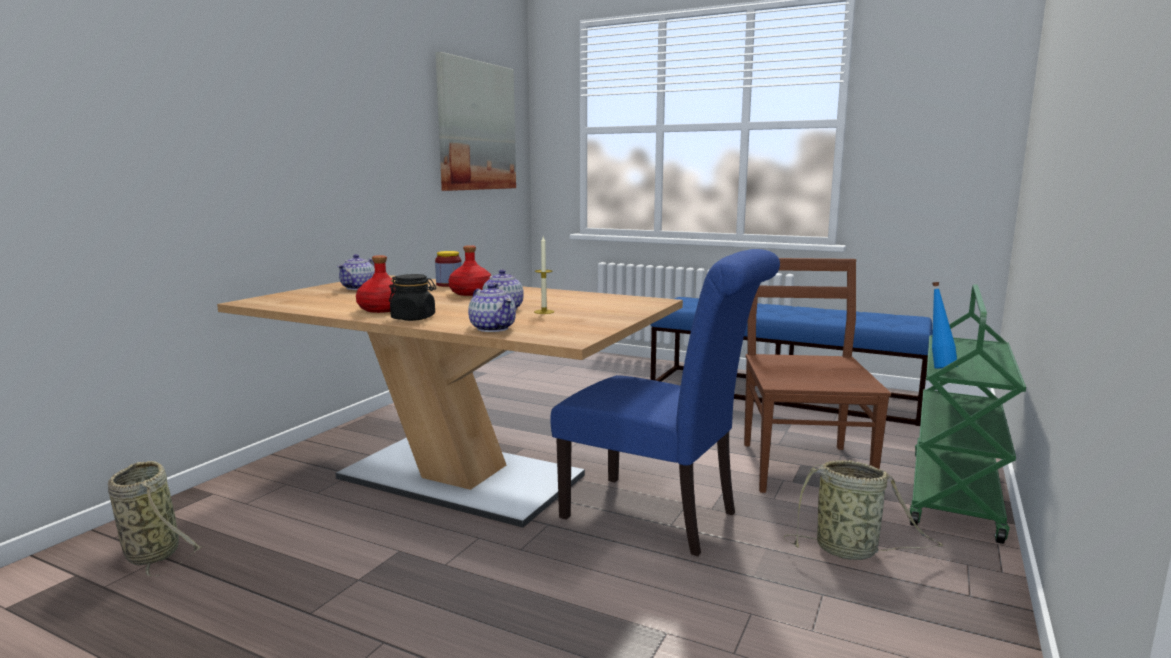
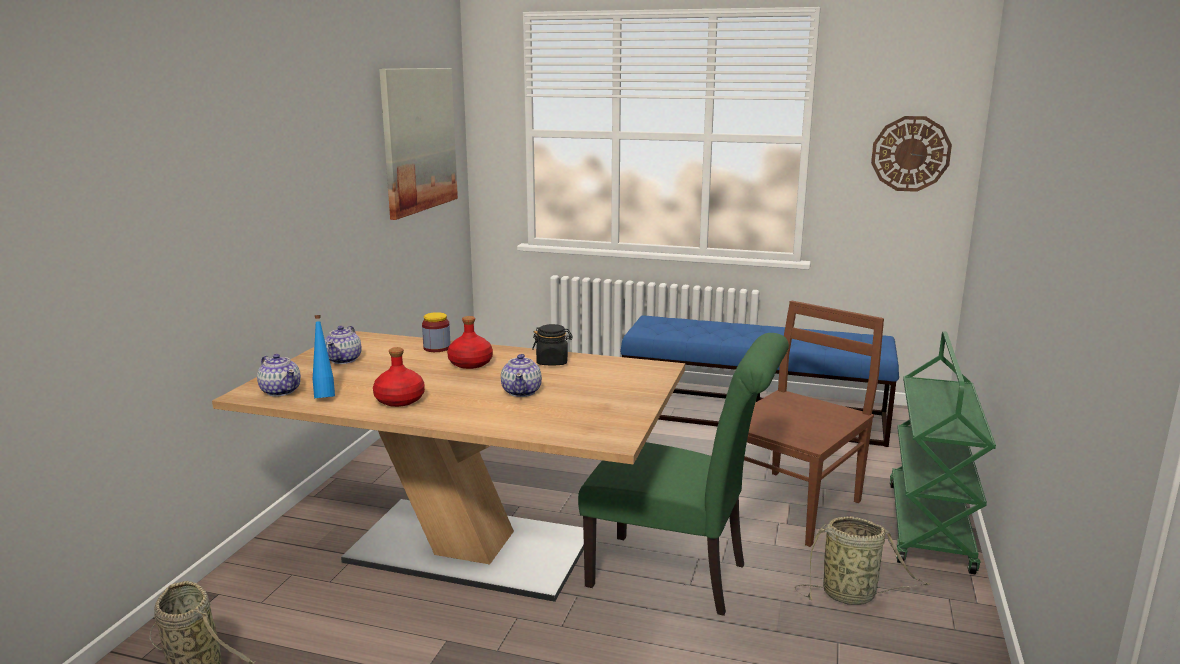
camera: 10 degrees left, 5 degrees up
black jar [389,274,436,321] -> black jar moved to [532,324,573,366]
teapot [468,283,516,332] -> teapot moved to [257,354,301,396]
candle [534,237,554,314] -> none
blue chair [551,249,780,556] -> green chair [578,333,789,616]
brown chair [744,258,891,493] -> brown chair turned 45 degrees clockwise [744,301,884,547]
blue bottle [932,282,958,369] -> blue bottle moved to [313,315,335,398]
none -> wall clock [871,116,952,192]

